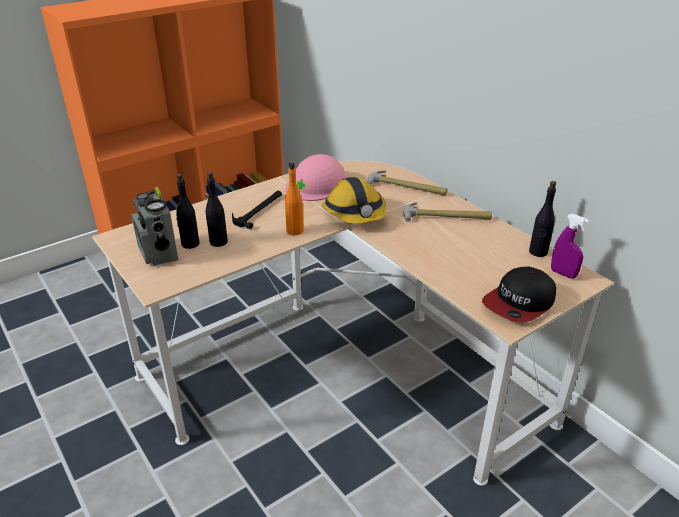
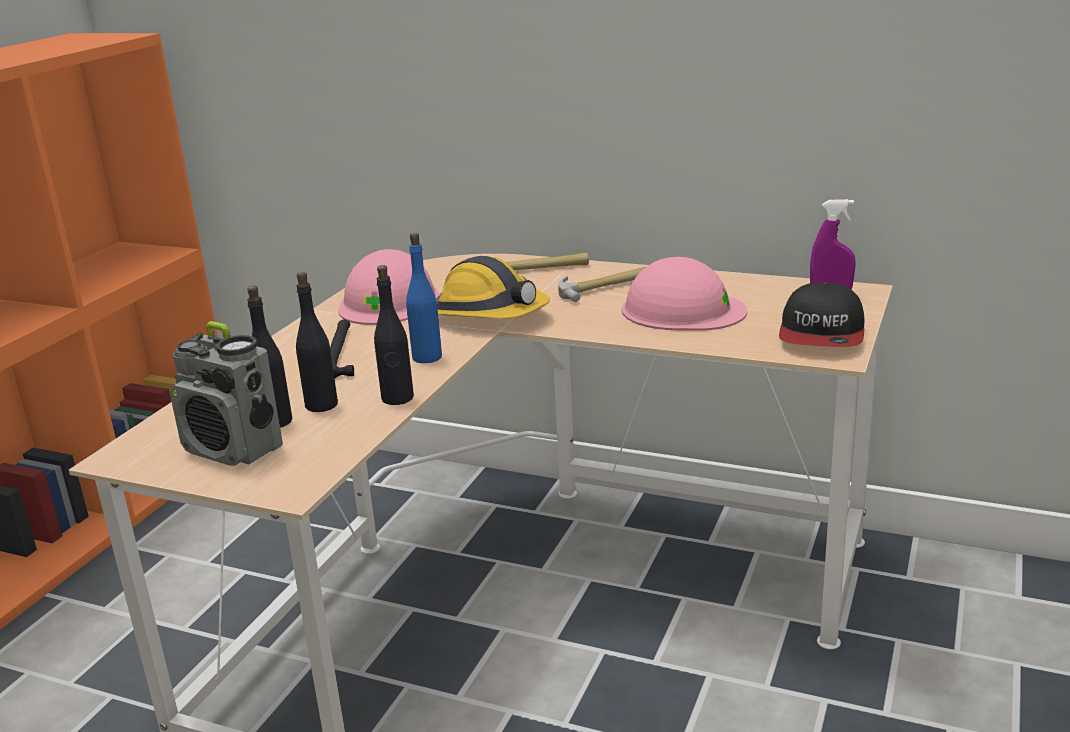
camera: 30 degrees left, 10 degrees down
orange bottle [285,162,304,235] -> blue bottle [406,233,442,363]
black bottle [529,181,556,257] -> black bottle moved to [374,265,414,405]
none -> pink hard hat [621,257,747,331]

